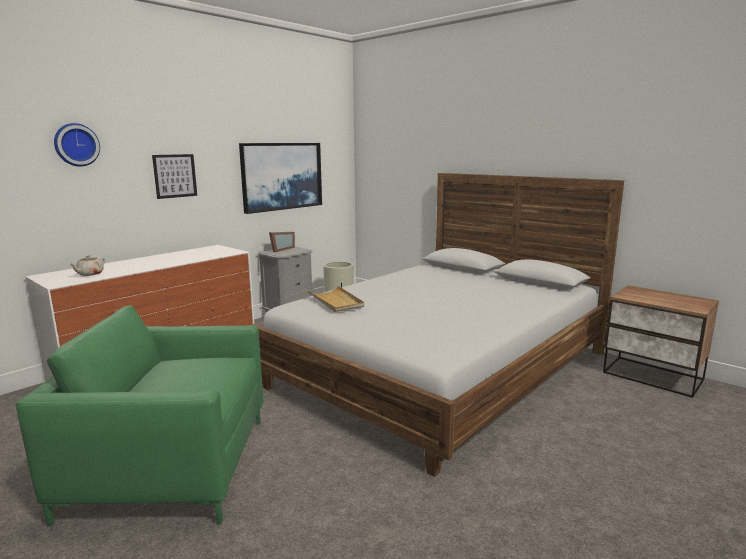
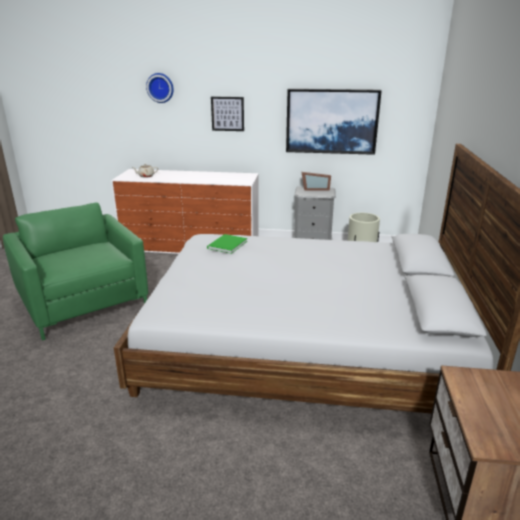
camera: 55 degrees right, 10 degrees up
beige tray [307,286,364,312] -> green book [207,234,247,254]

